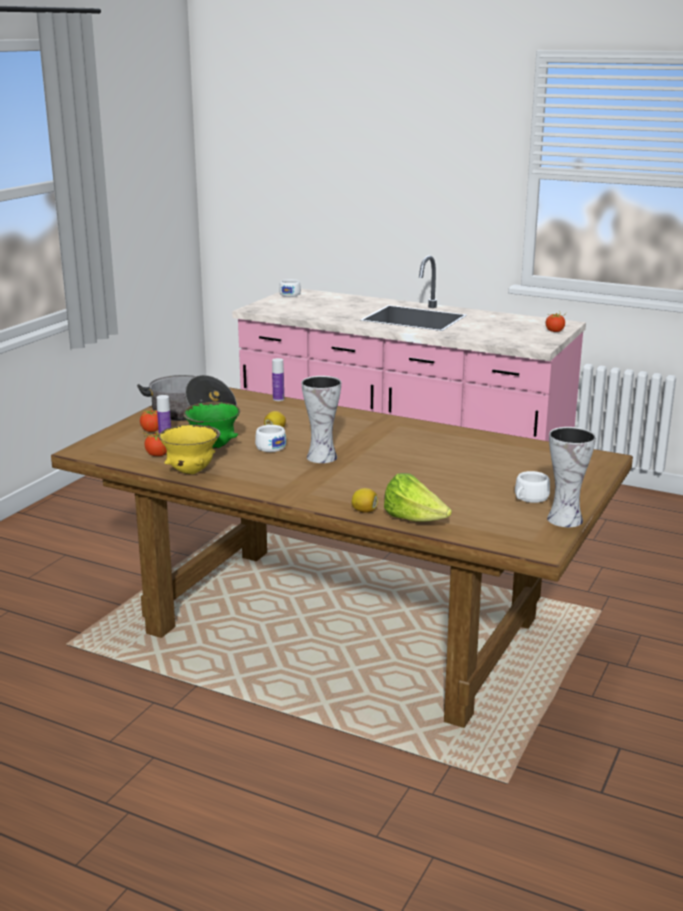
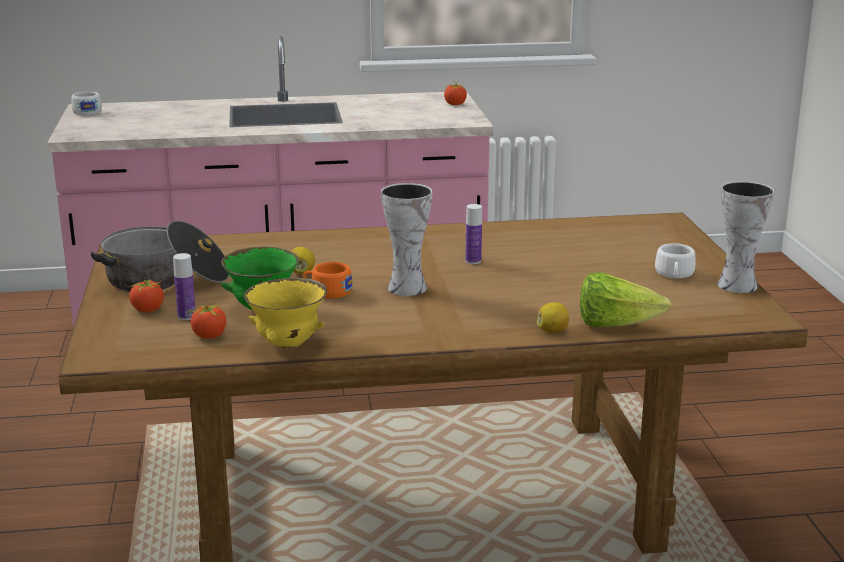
camera: 35 degrees left, 0 degrees up
white cup [255,425,286,452] -> orange cup [303,262,353,299]
bottle [272,358,284,401] -> bottle moved to [465,204,482,264]

